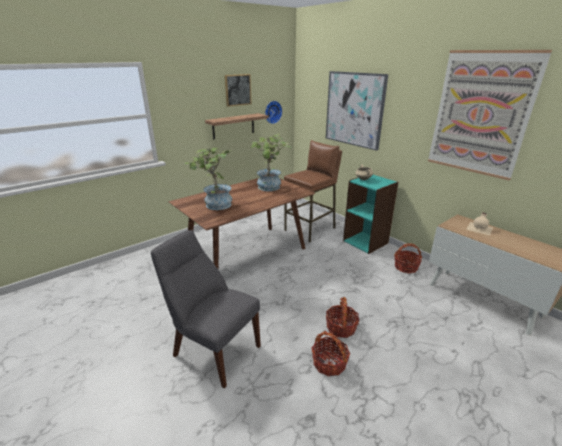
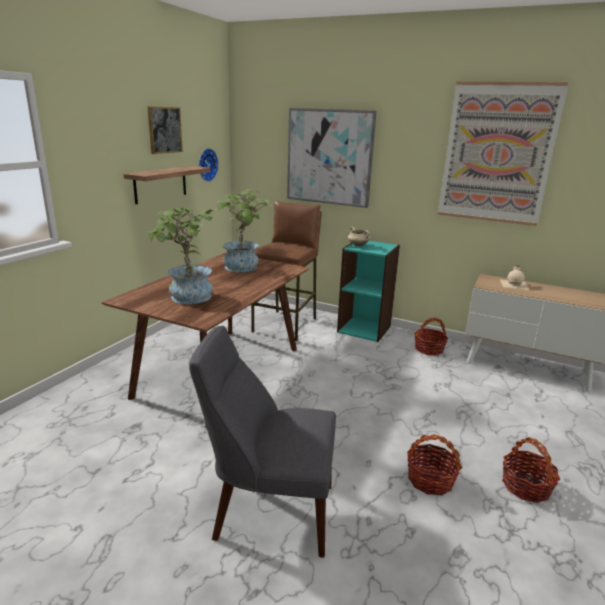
camera: 25 degrees left, 5 degrees down
basket [326,297,359,338] -> basket moved to [502,437,560,503]

